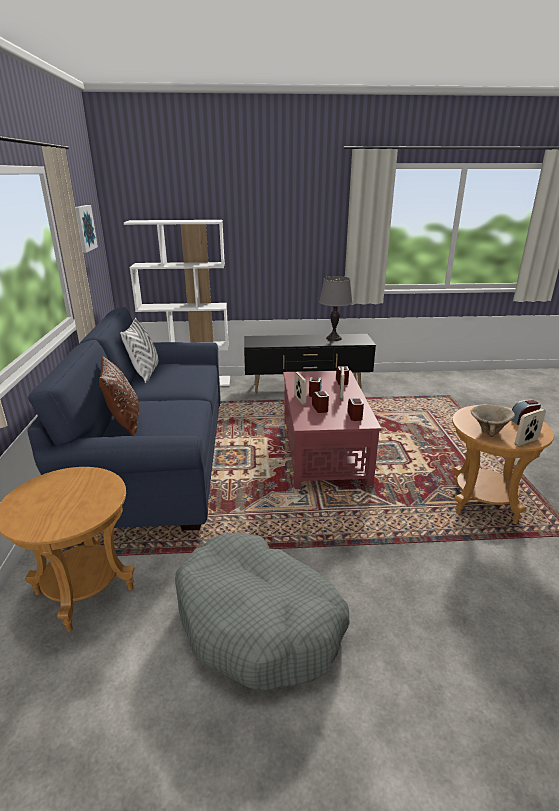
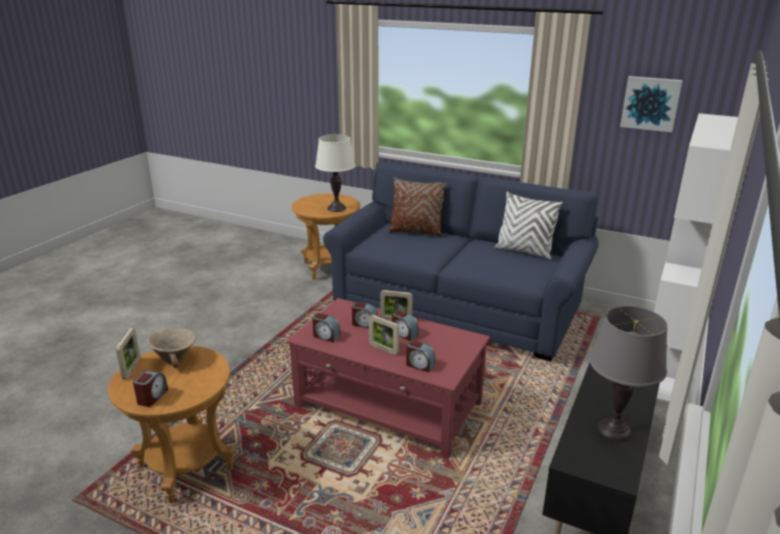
camera: 120 degrees right, 0 degrees up
grey dog bed [175,532,349,691] -> none
none -> white table lamp [315,134,356,212]

